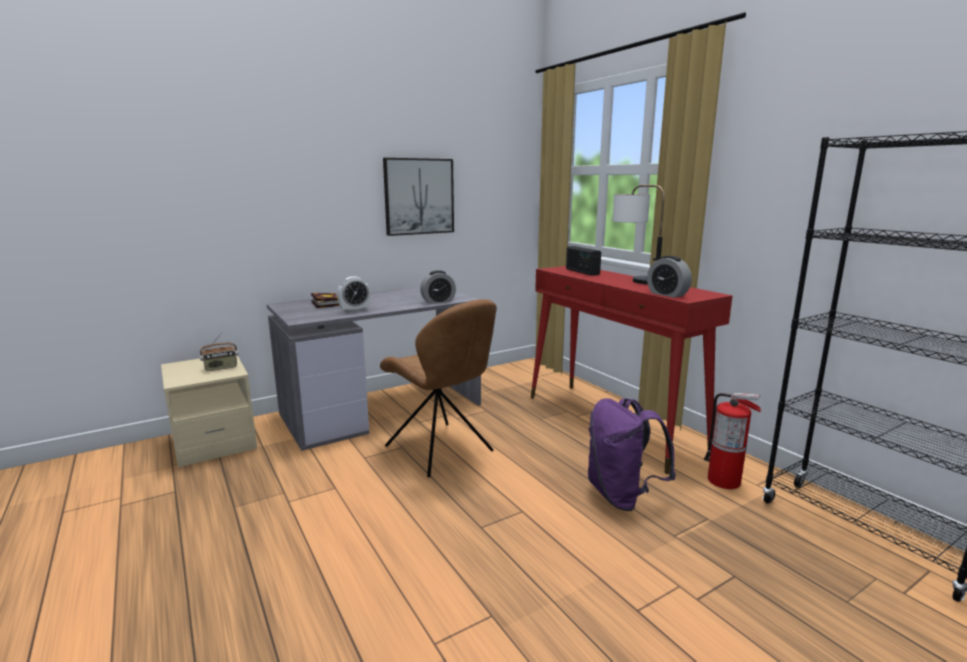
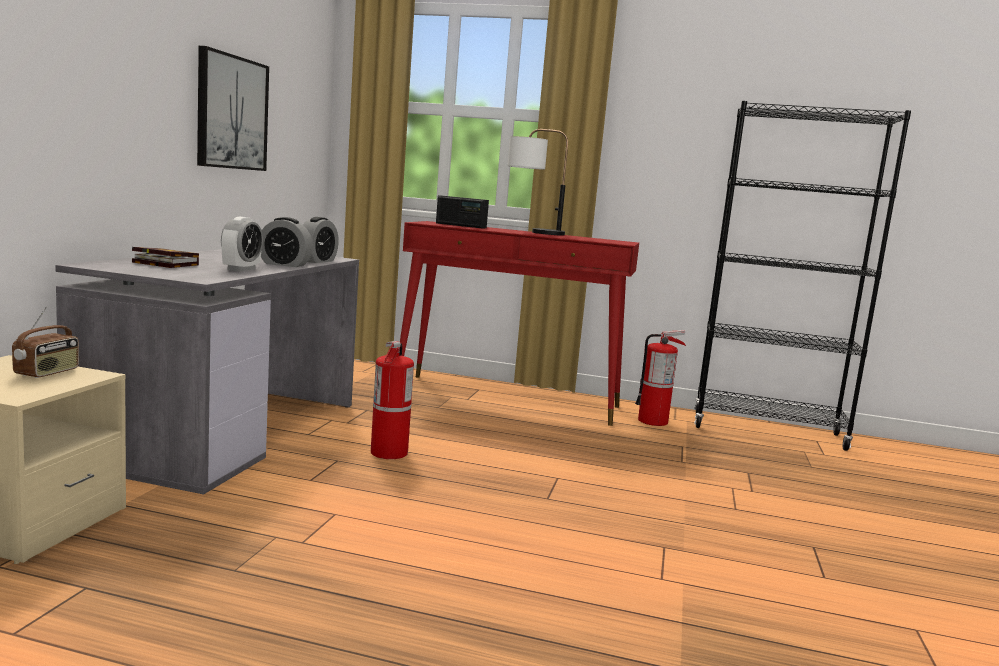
camera: 45 degrees left, 5 degrees down
brown chair [380,299,497,477] -> fire extinguisher [371,341,414,459]
purple backpack [588,398,676,511] -> none
alarm clock [647,256,692,298] -> alarm clock moved to [261,217,313,267]

